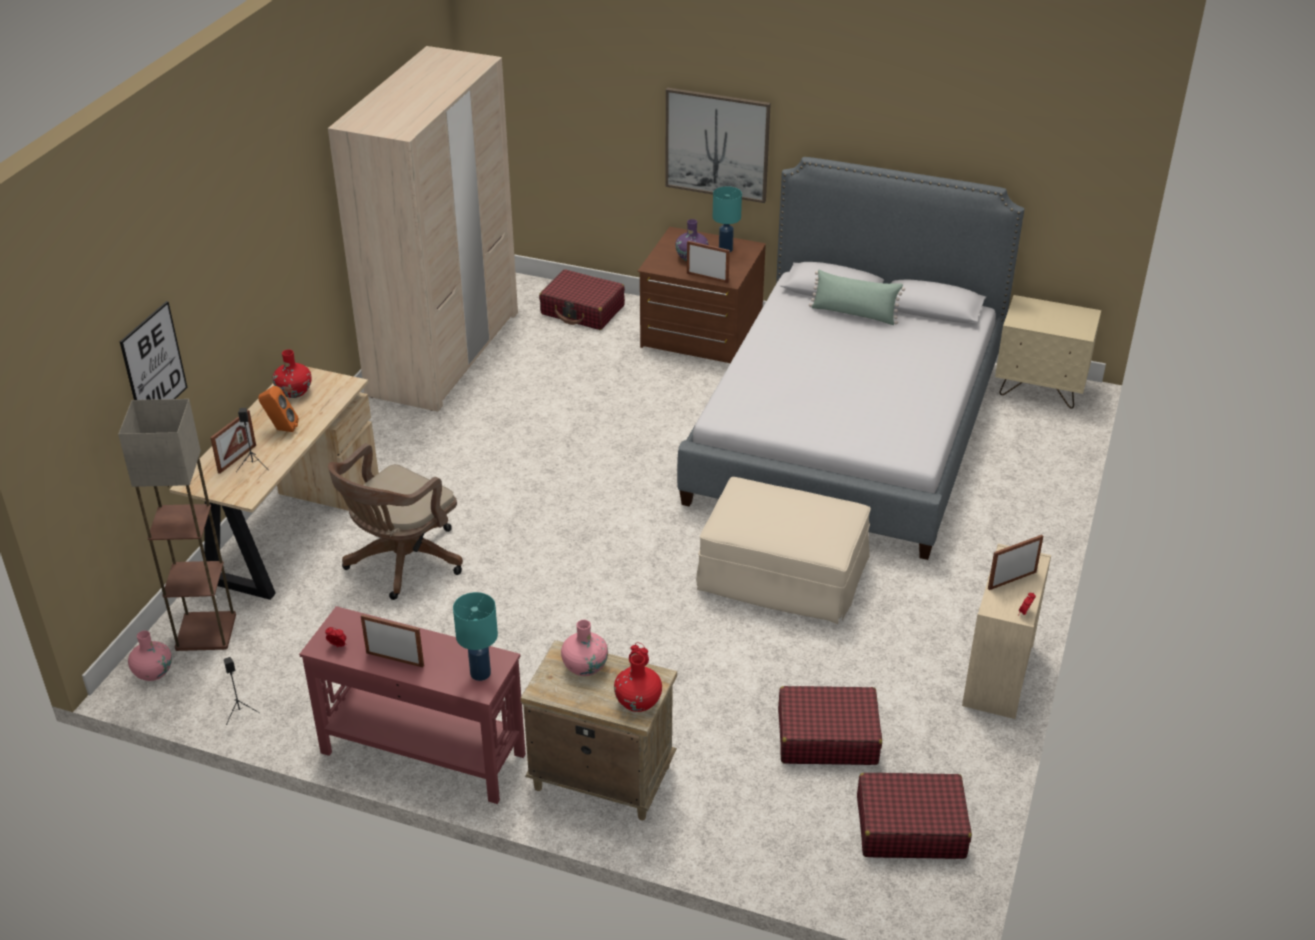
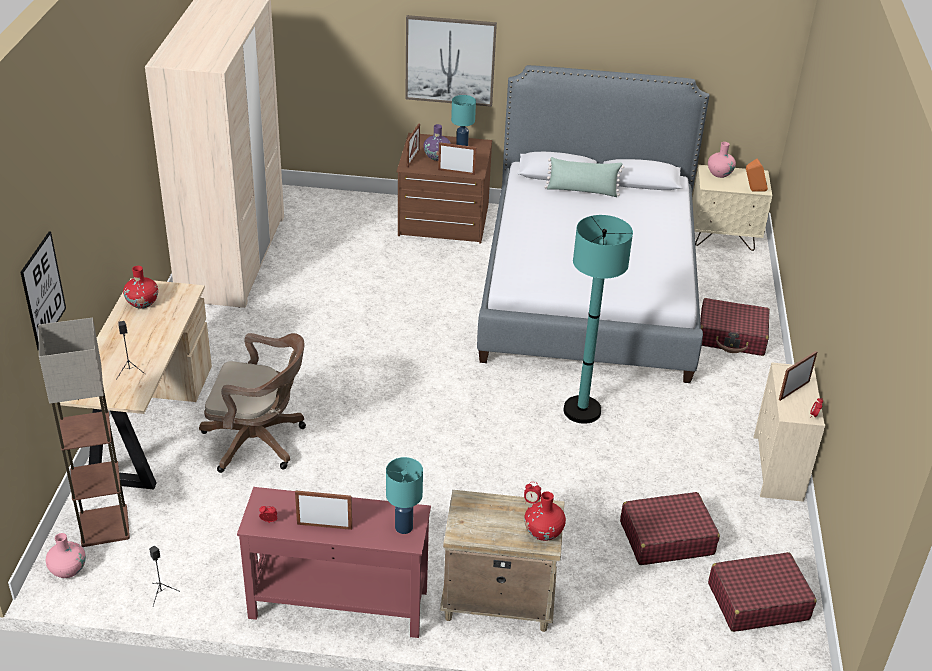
camera: 15 degrees left, 0 degrees up
picture frame [210,410,256,474] -> picture frame moved to [407,124,420,168]
orange speaker [258,386,298,432] -> orange speaker moved to [746,158,768,191]
brown office chair [328,443,463,600] -> brown office chair turned 105 degrees counterclockwise [199,333,306,473]
red suitcase [539,269,625,330] -> red suitcase moved to [700,298,770,356]
pink vase [561,620,608,676] -> pink vase moved to [708,142,736,178]
beige ottoman [696,477,871,624] -> turquoise floor lamp [563,215,633,424]

